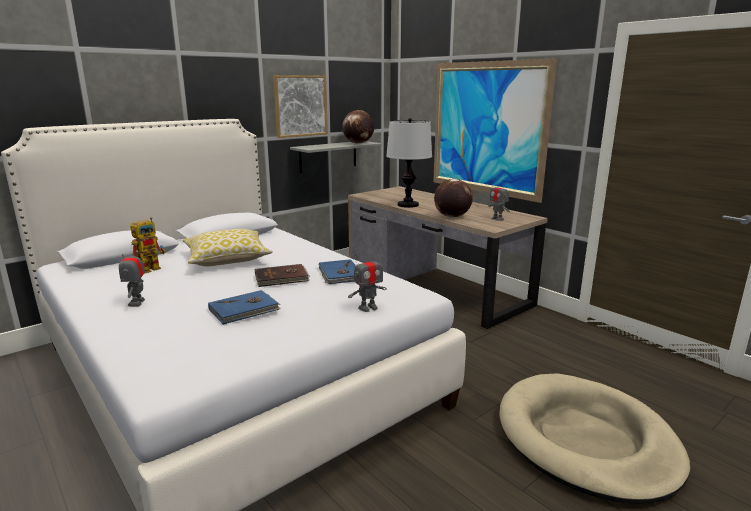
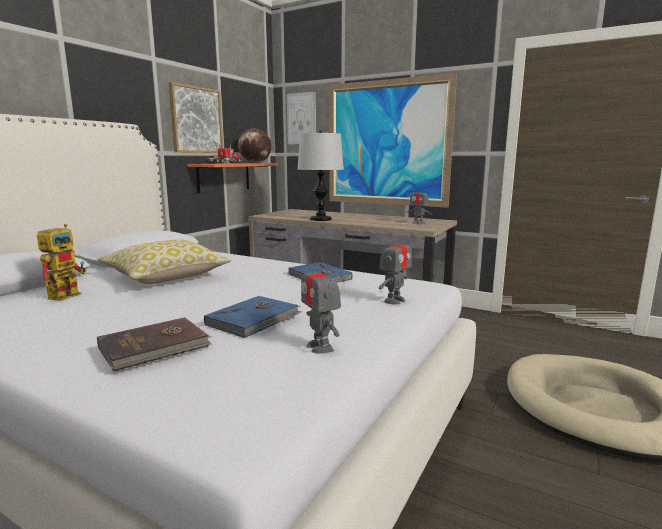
camera: 20 degrees left, 5 degrees down
toy robot [119,244,145,307] -> toy robot moved to [301,253,341,354]
brown book [255,264,310,287] -> brown book moved to [97,317,212,371]
grey shelf [290,141,382,173] -> orange shelf [188,163,278,193]
globe [434,179,473,218] -> none
none -> toy truck [206,145,242,164]
none -> picture [287,92,316,144]

